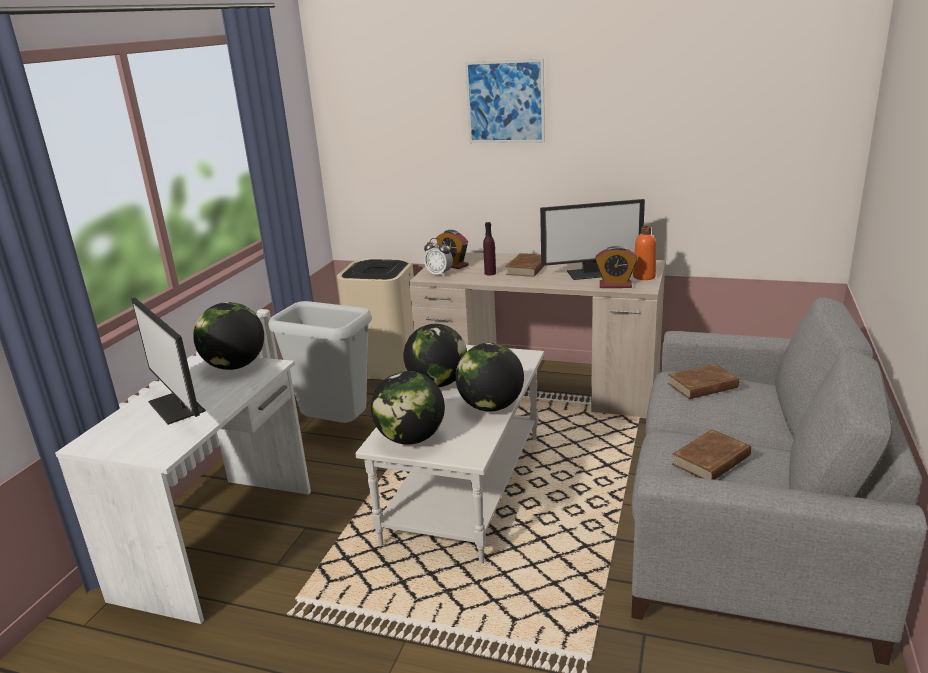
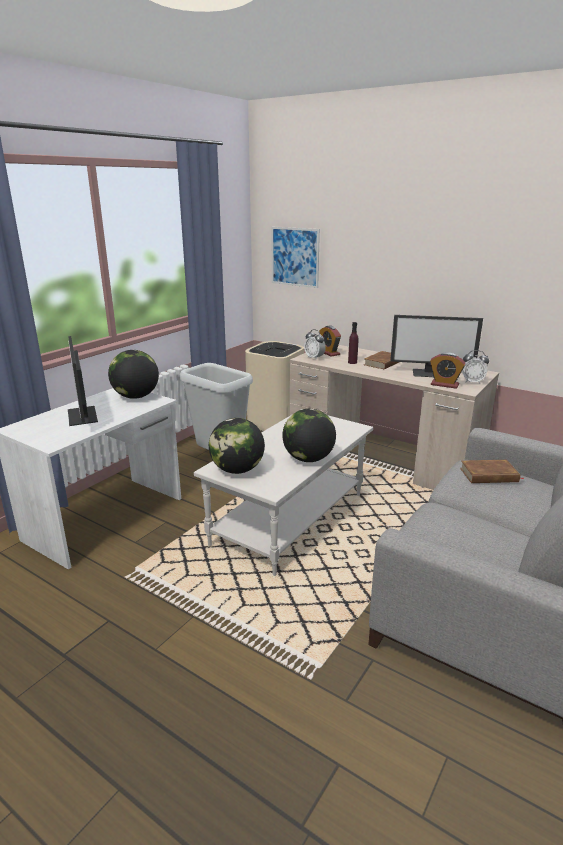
camera: 15 degrees right, 0 degrees up
globe [404,324,467,387] -> none
picture [465,59,545,143] -> picture moved to [271,227,320,288]
orange bottle [633,226,656,280] -> alarm clock [462,350,489,384]
brown book [672,429,751,480] -> none

